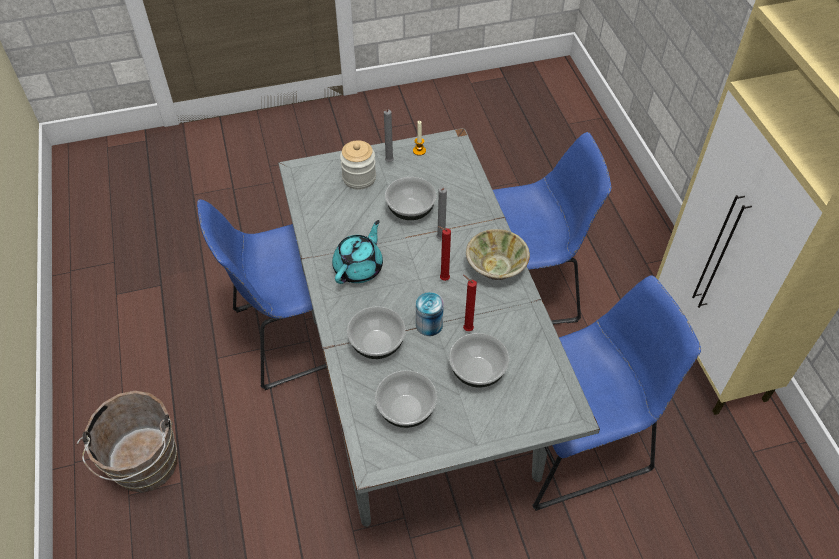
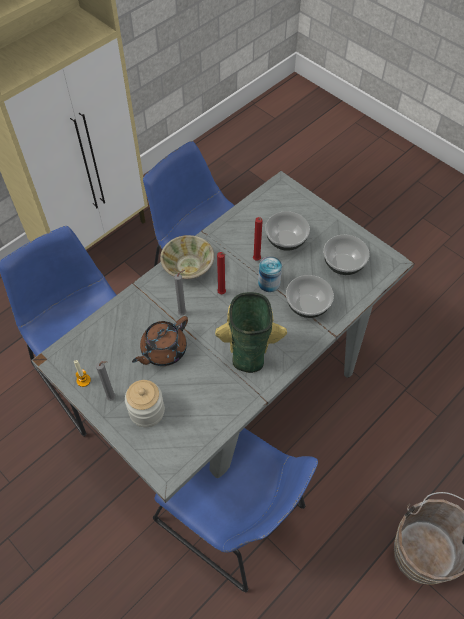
camera: 120 degrees left, 5 degrees up
turquoise teapot [332,220,383,284] -> vase [215,292,287,373]
bowl [385,177,436,220] -> brown teapot [132,316,188,366]

